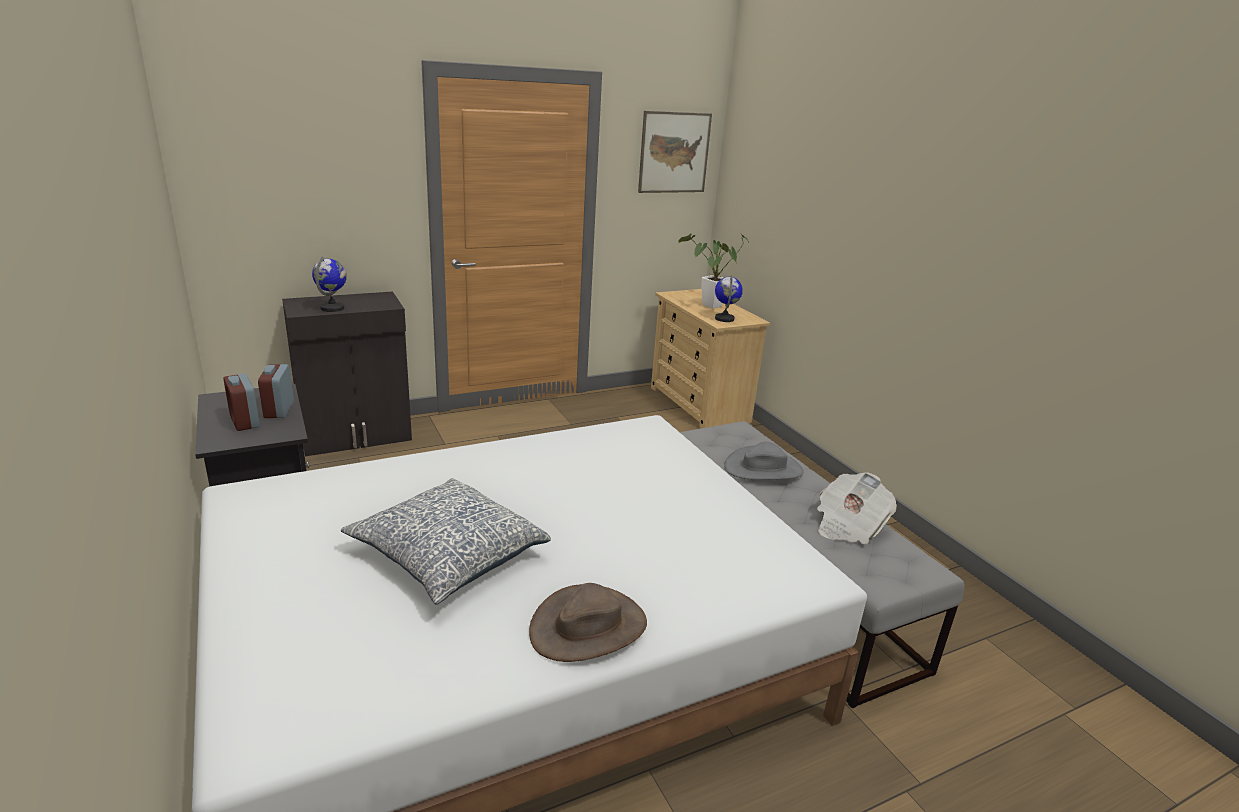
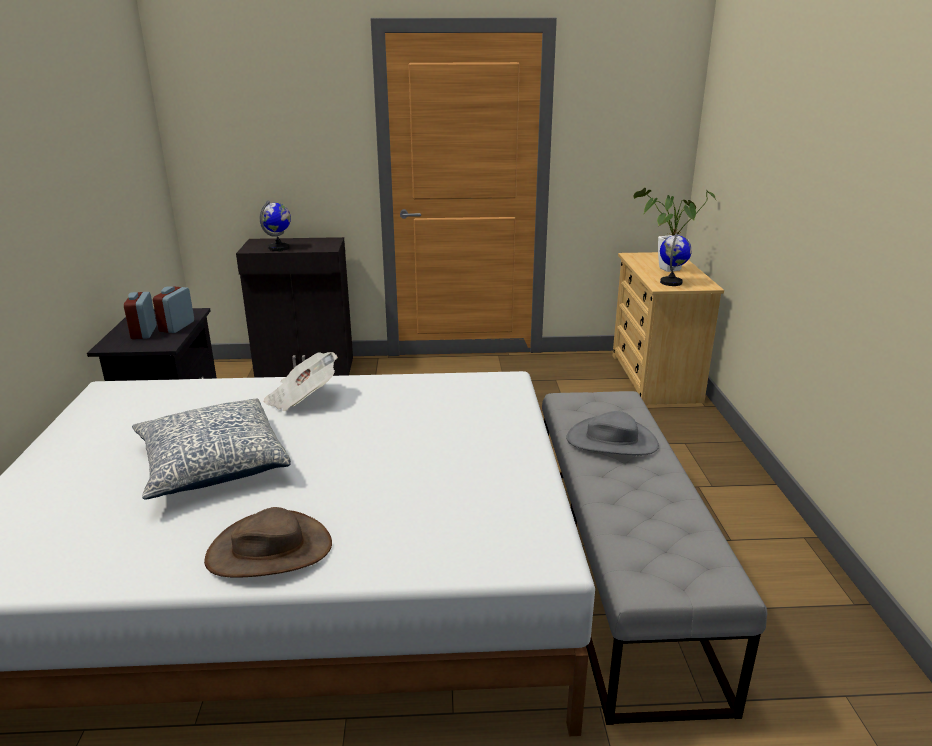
camera: 25 degrees right, 0 degrees up
picture [638,111,712,193] -> none
newspaper [817,473,897,544] -> newspaper moved to [264,352,338,411]

